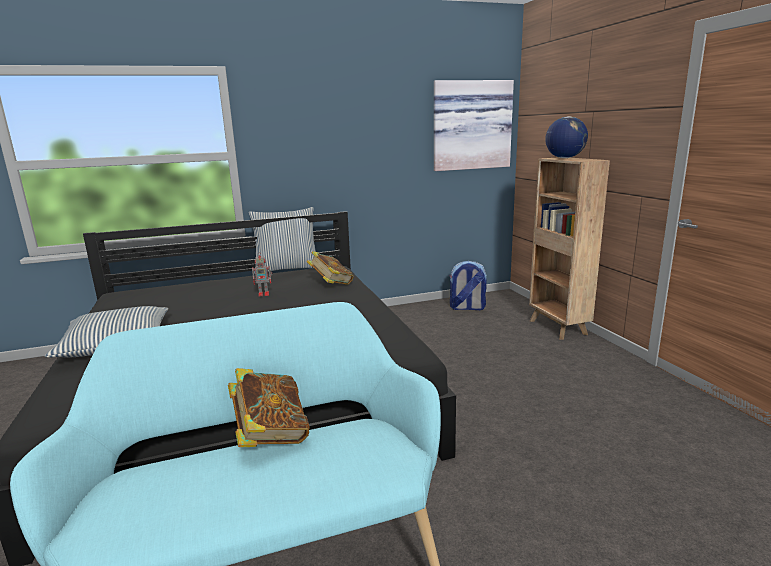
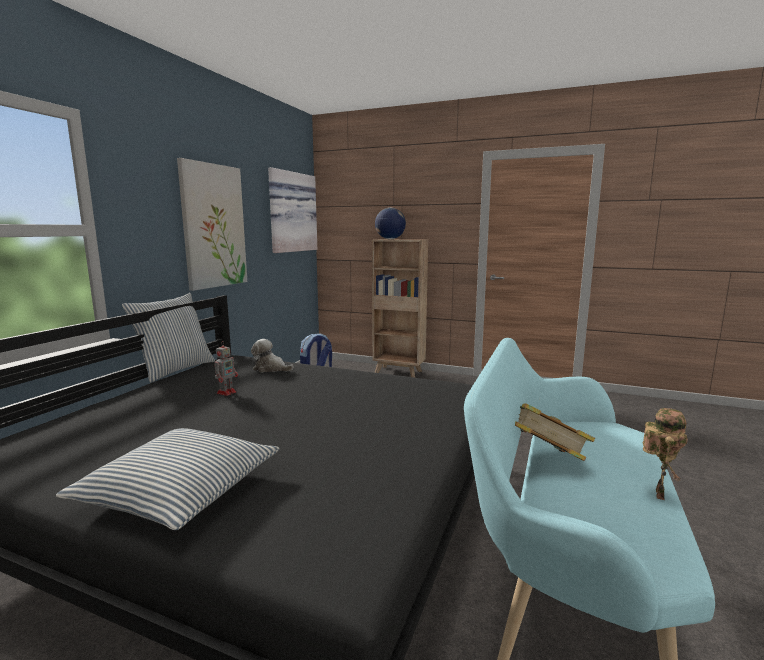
camera: 50 degrees left, 5 degrees down
book [307,251,354,285] -> plush toy [251,339,294,372]
none -> picture [177,158,247,291]
none -> toy robot [643,408,688,500]

